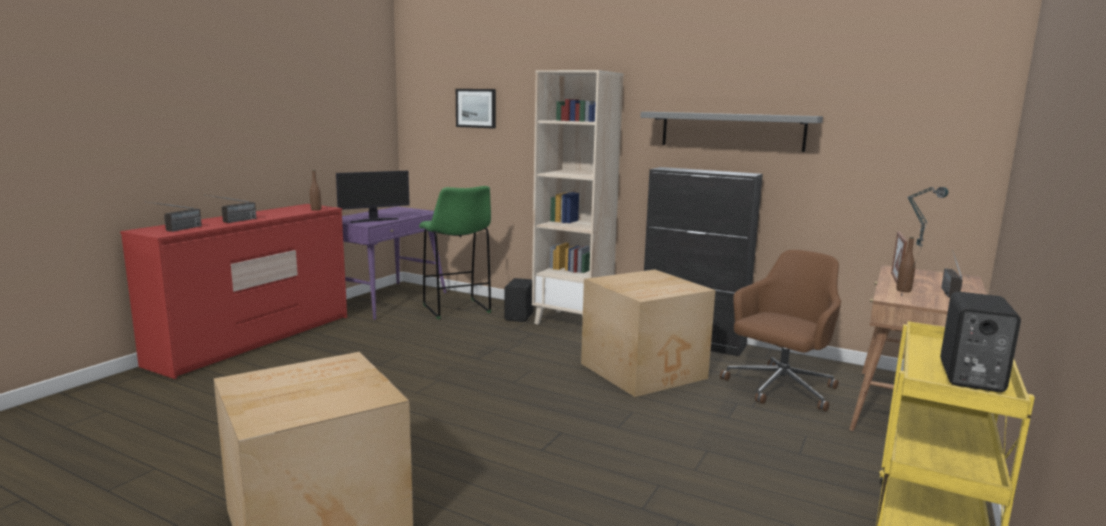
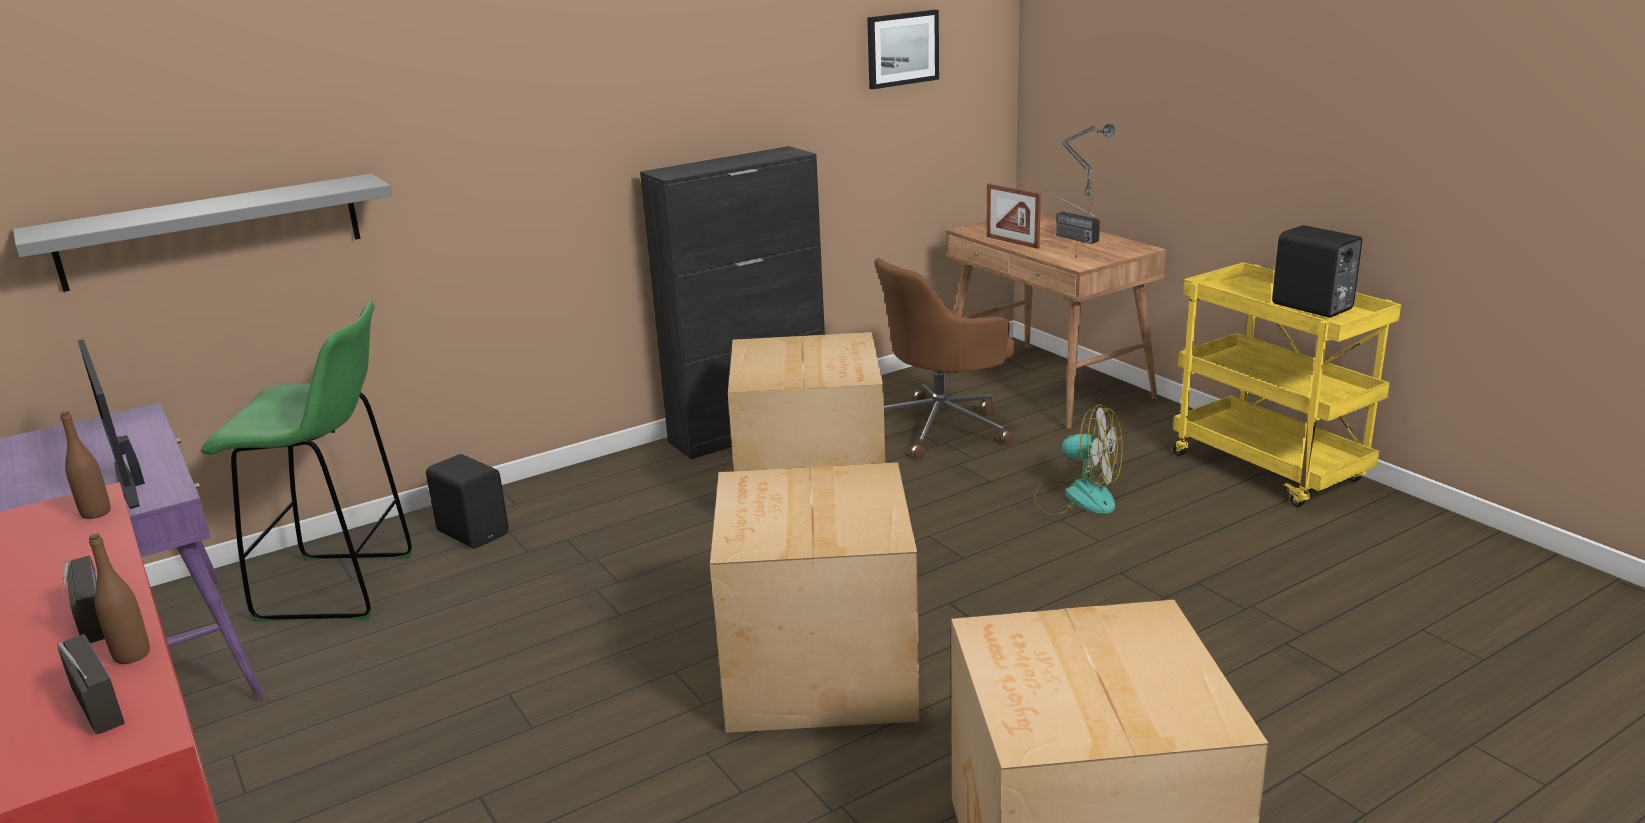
camera: 60 degrees left, 10 degrees up
monitor [336,171,410,223] -> monitor turned 150 degrees clockwise [78,339,145,509]
picture [456,89,496,129] -> picture moved to [867,10,939,89]
beige bookcase [532,70,624,324] -> none
grey shelf [640,112,823,152] -> grey shelf moved to [13,174,392,292]
brown office chair [720,250,841,411] -> brown office chair turned 105 degrees counterclockwise [874,258,1015,460]
brown bottle [897,237,915,292] -> brown bottle moved to [89,534,150,664]
none -> cardboard box [710,462,920,733]
none -> fan [1034,404,1123,516]

